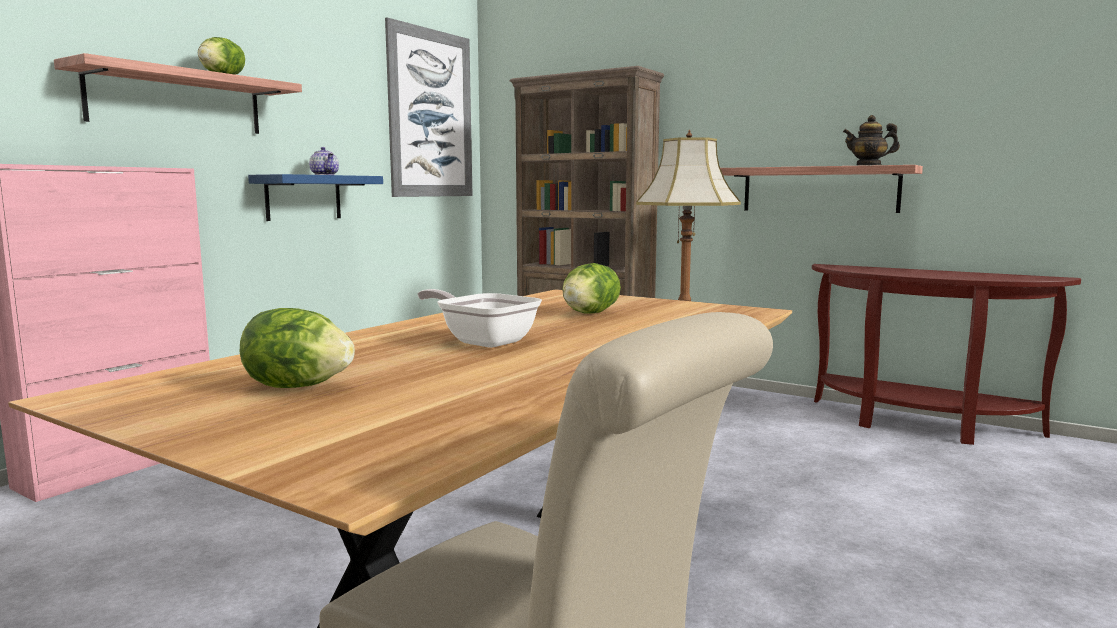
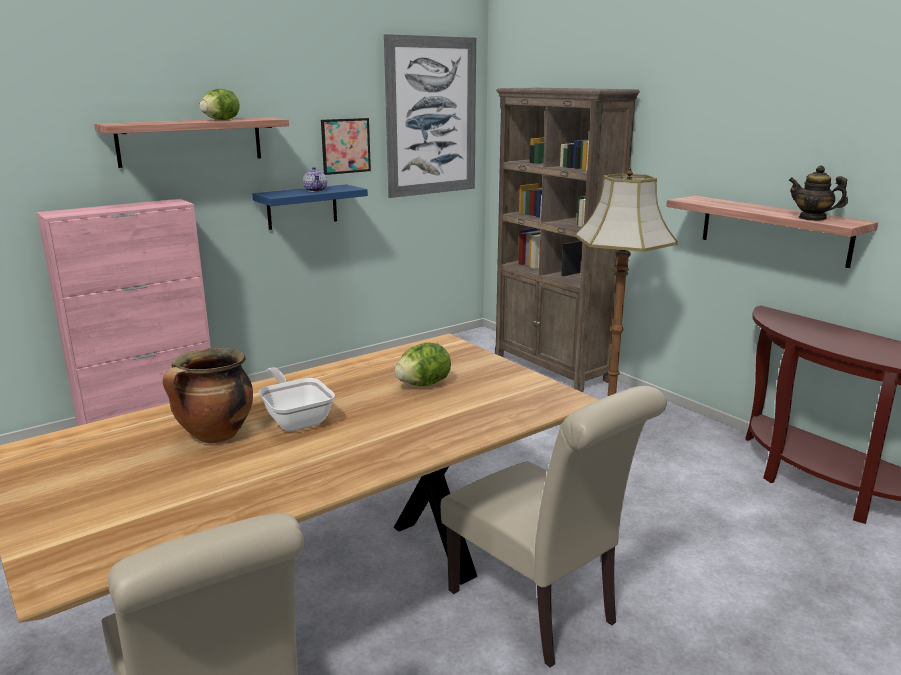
camera: 20 degrees right, 10 degrees up
lettuce [240,308,355,388] -> none
none -> cooking pot [163,348,253,444]
none -> picture [321,118,371,175]
none -> beige chair [441,386,667,668]

